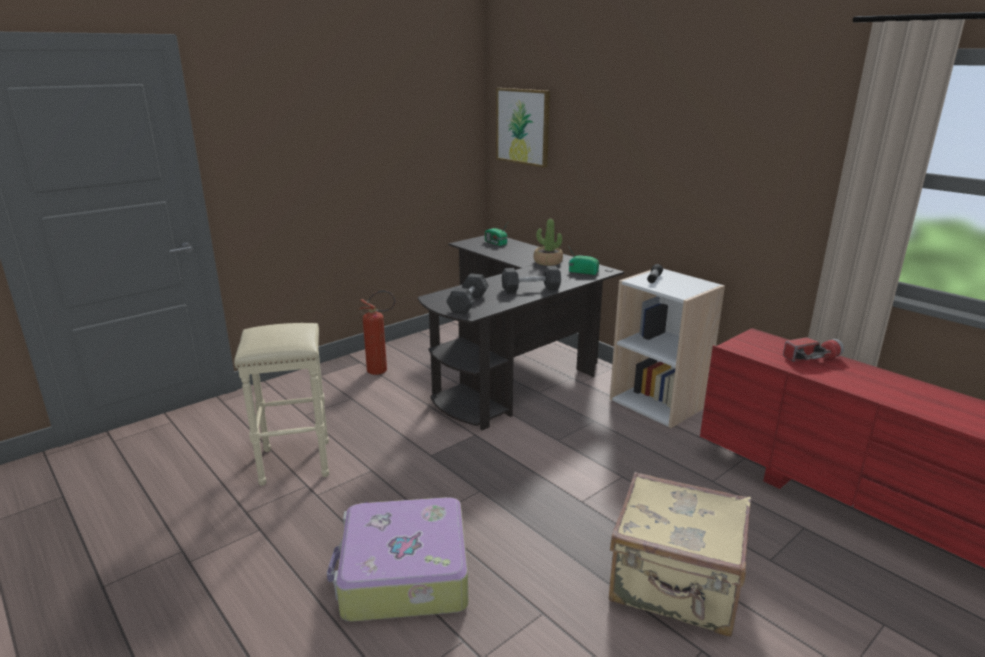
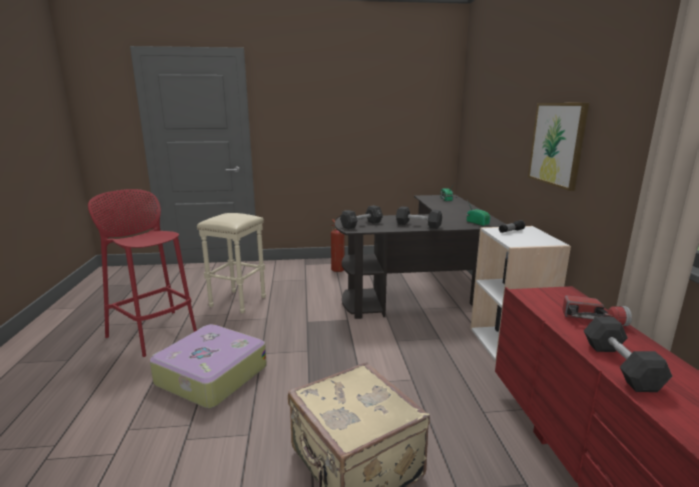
camera: 35 degrees right, 5 degrees down
picture [496,88,550,168] -> picture moved to [528,103,589,191]
potted plant [533,219,563,266] -> none
none -> red stool [88,189,197,357]
none -> black dumbbell [584,317,673,392]

